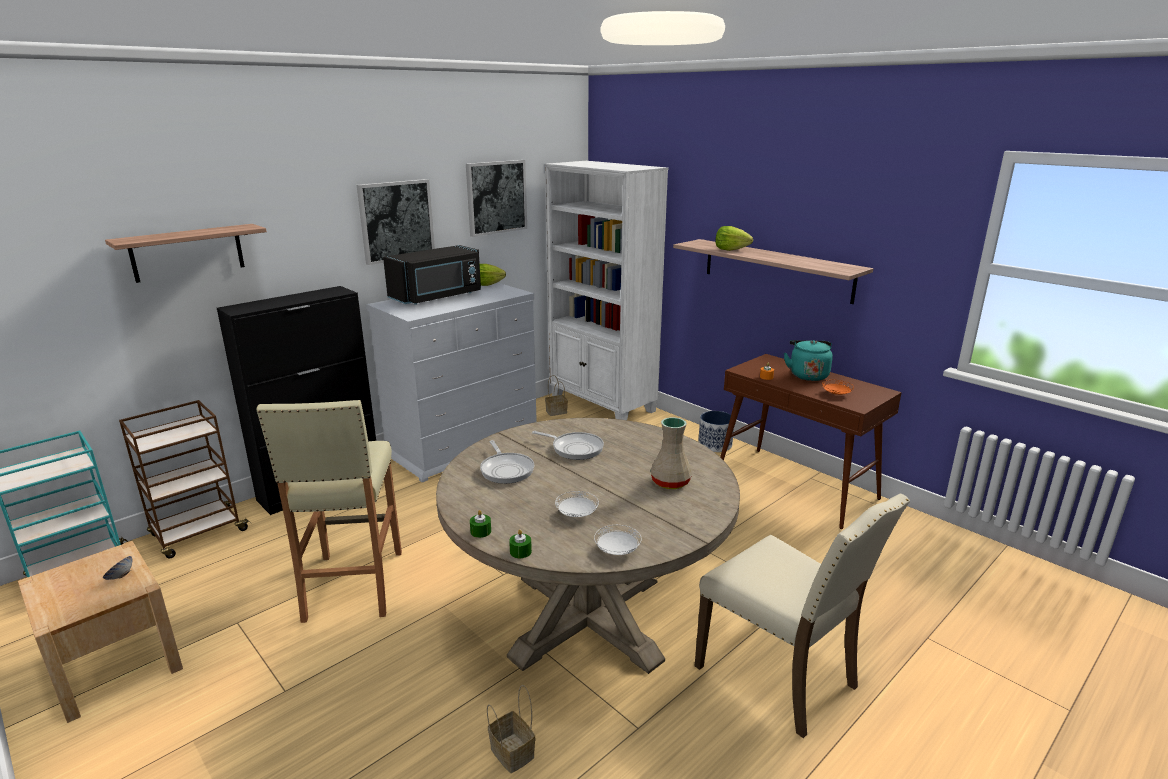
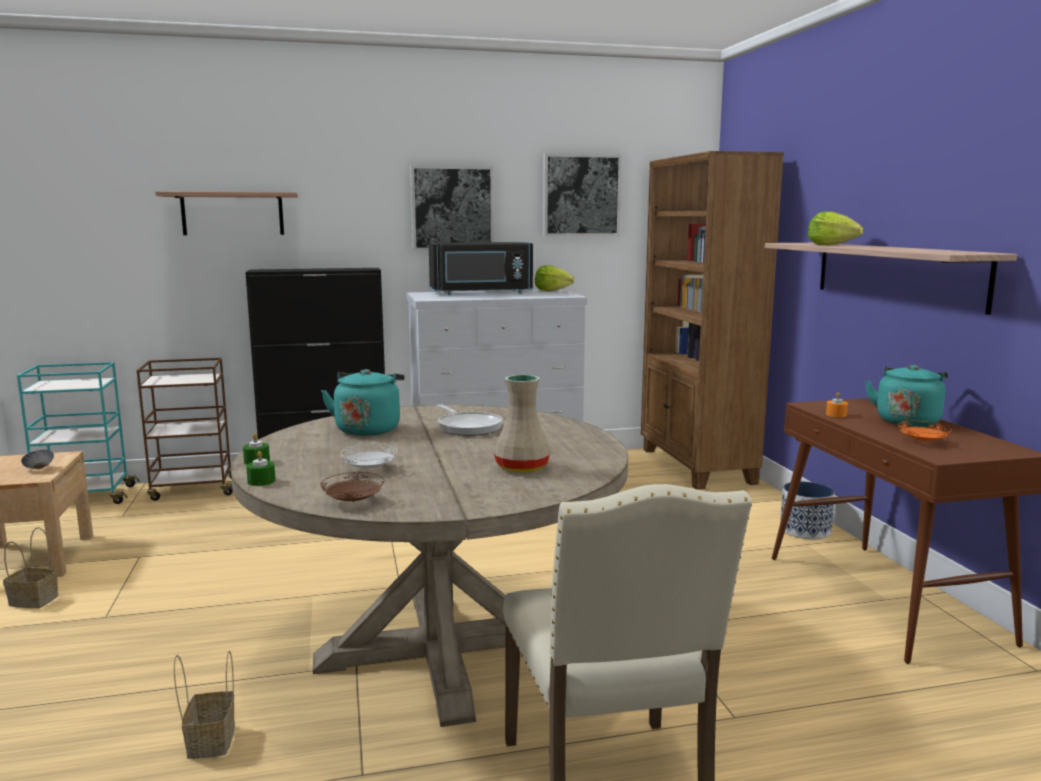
camera: 30 degrees right, 10 degrees down
beige stool [257,400,402,623] -> none
frying pan [480,440,534,484] -> turquoise kettle [321,369,405,436]
white bookcase [545,161,668,420] -> brown bookcase [641,151,784,490]
basket [545,375,568,416] -> basket moved to [3,527,58,608]
white plate [594,525,642,555] -> brown plate [320,472,384,502]

